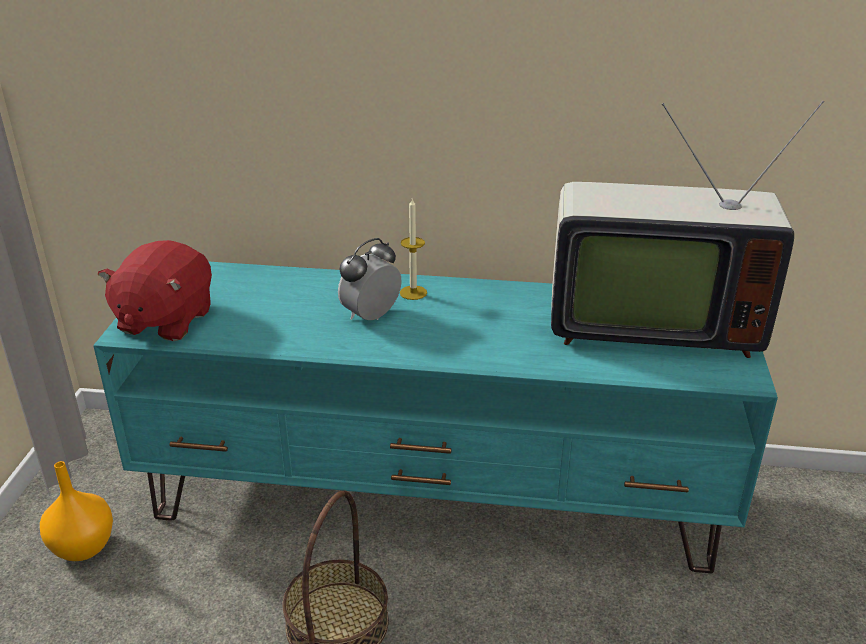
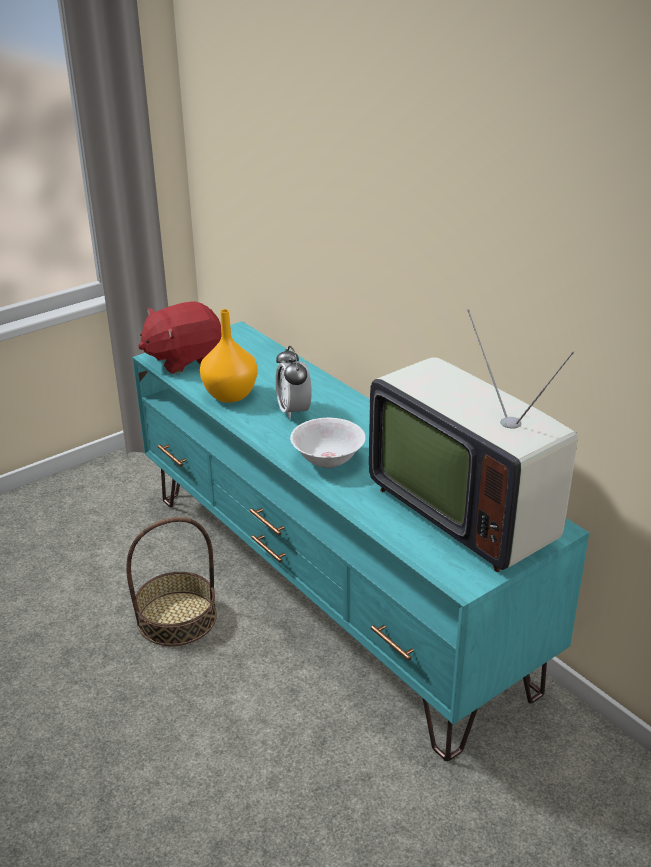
camera: 45 degrees right, 0 degrees up
orange vase [40,461,113,561] -> orange vase moved to [200,309,258,403]
alarm clock [338,238,401,320] -> alarm clock turned 105 degrees counterclockwise [276,346,312,420]
candle [400,199,427,300] -> none
none -> white bowl [290,418,366,468]

